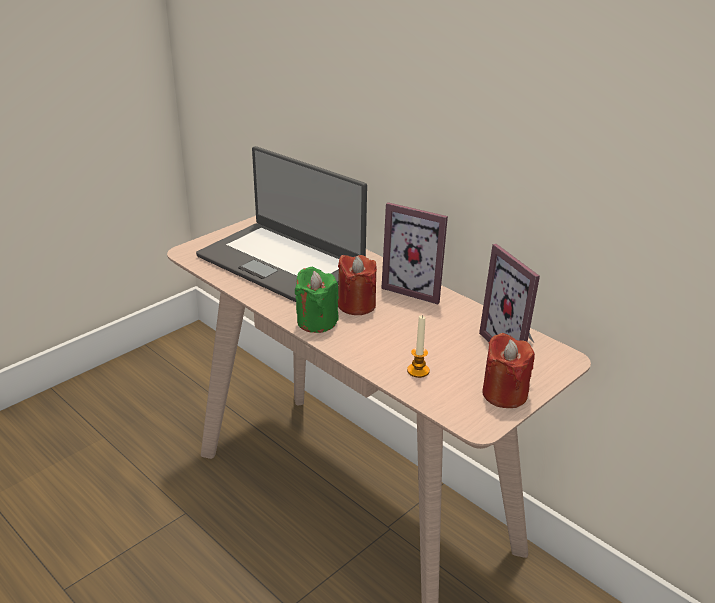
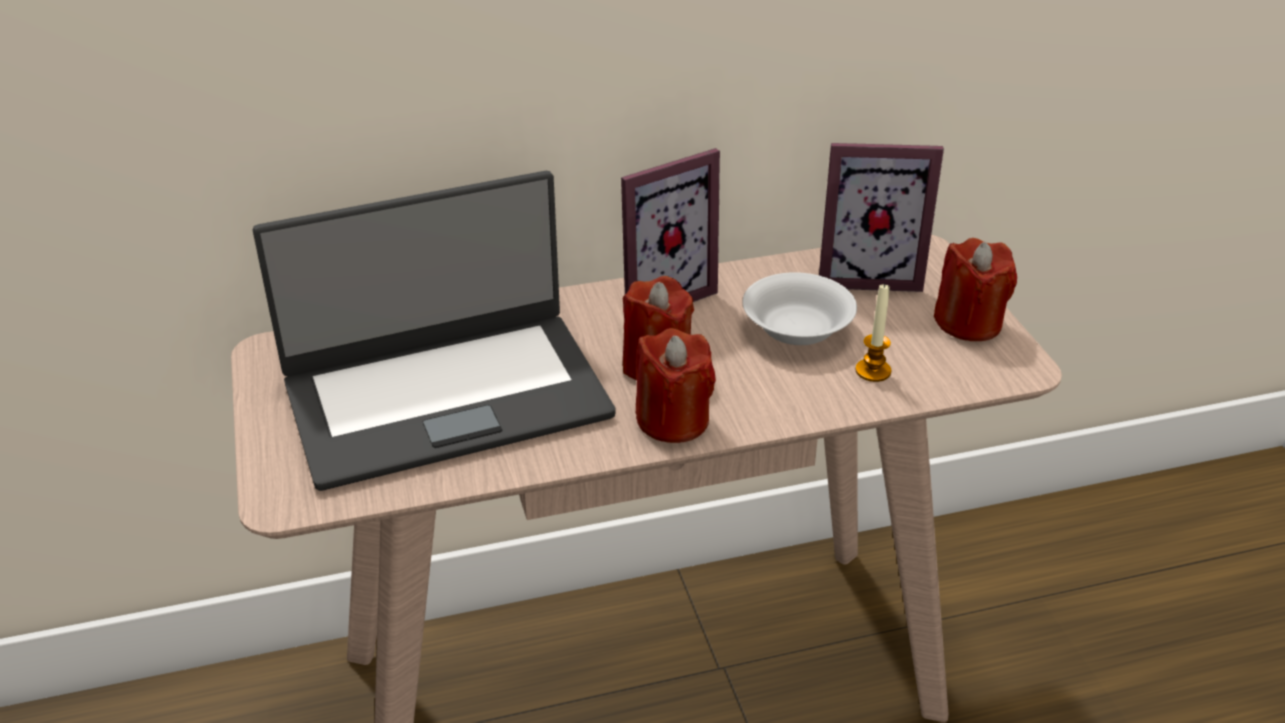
camera: 60 degrees left, 5 degrees up
green candle [295,267,339,333] -> red candle [635,328,716,443]
none -> white bowl [742,272,857,345]

